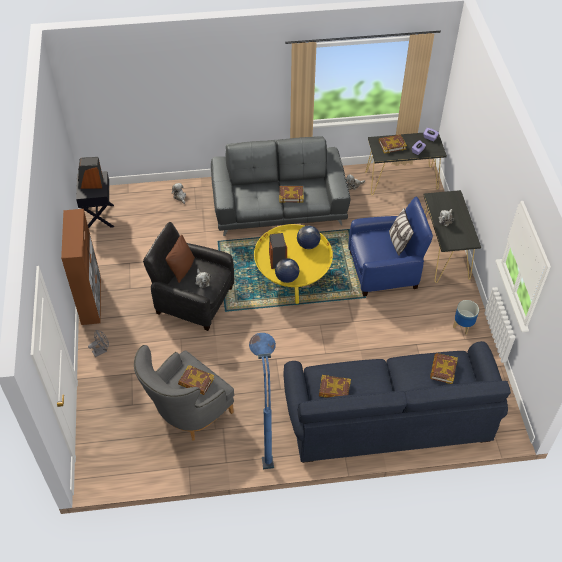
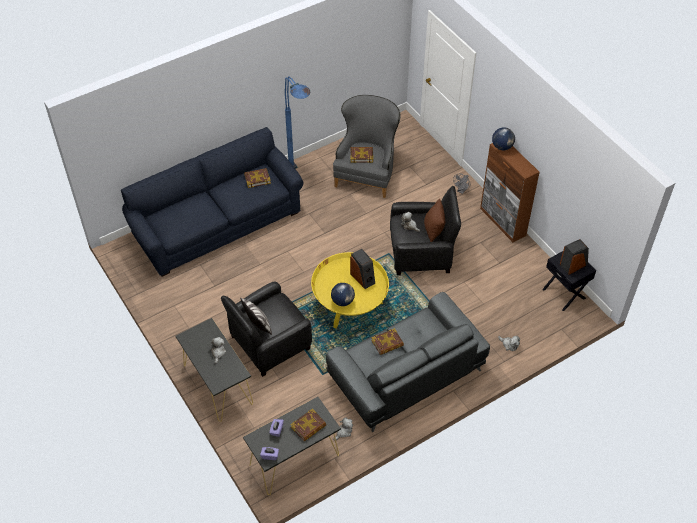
camera: 155 degrees right, 0 degrees up
globe [275,258,299,283] -> globe moved to [492,127,515,150]
blue armchair [348,197,433,296] -> black armchair [221,282,312,377]
book [430,353,458,384] -> none
planter [453,300,479,335] -> none

